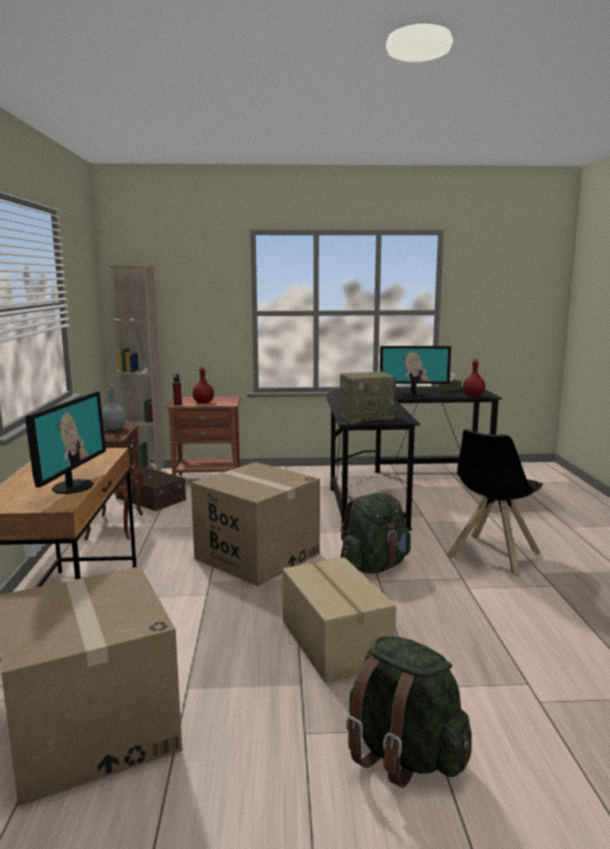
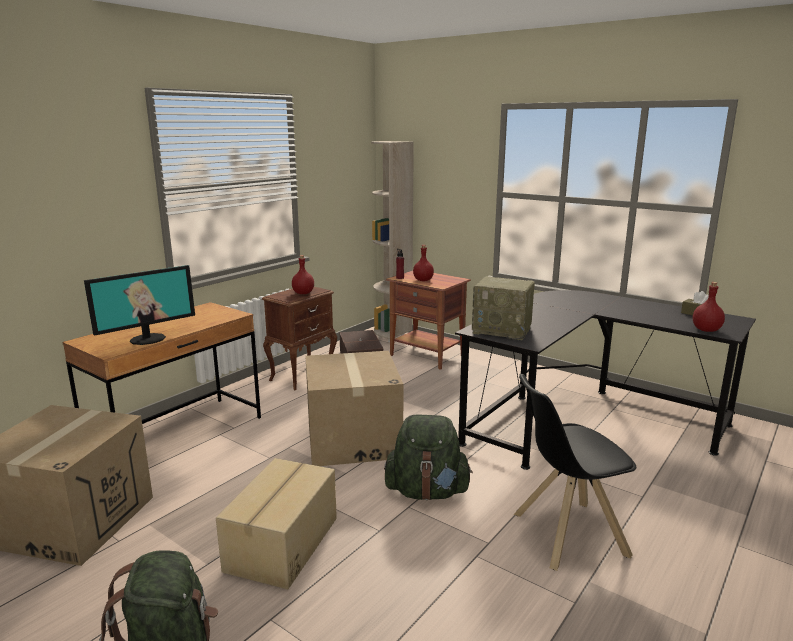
camera: 40 degrees right, 5 degrees up
grey bottle [102,385,127,430] -> red bottle [292,255,314,294]
monitor [380,346,451,397] -> none

